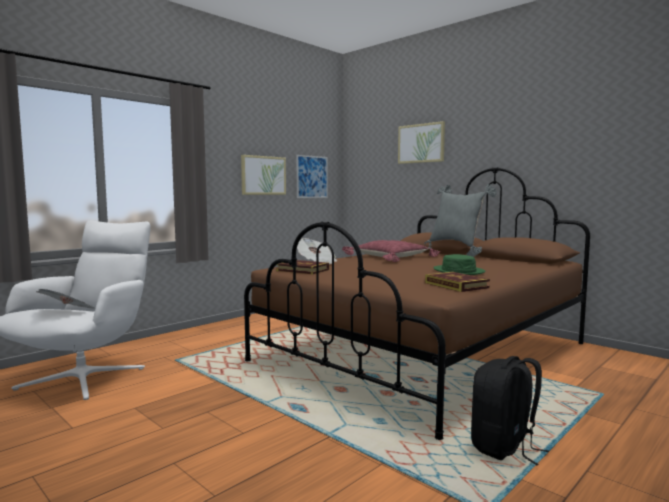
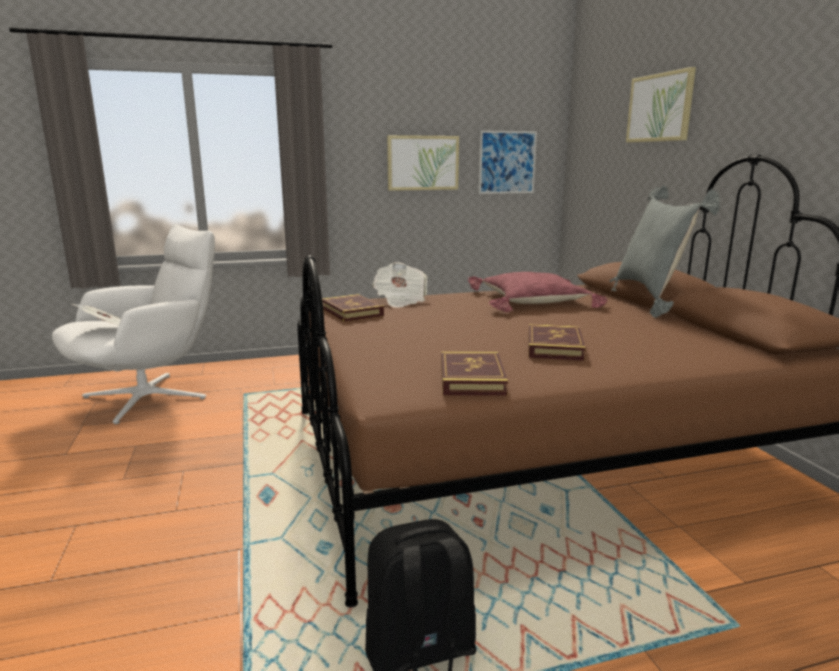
camera: 30 degrees right, 10 degrees up
green hat [433,254,486,275] -> book [528,324,586,361]

